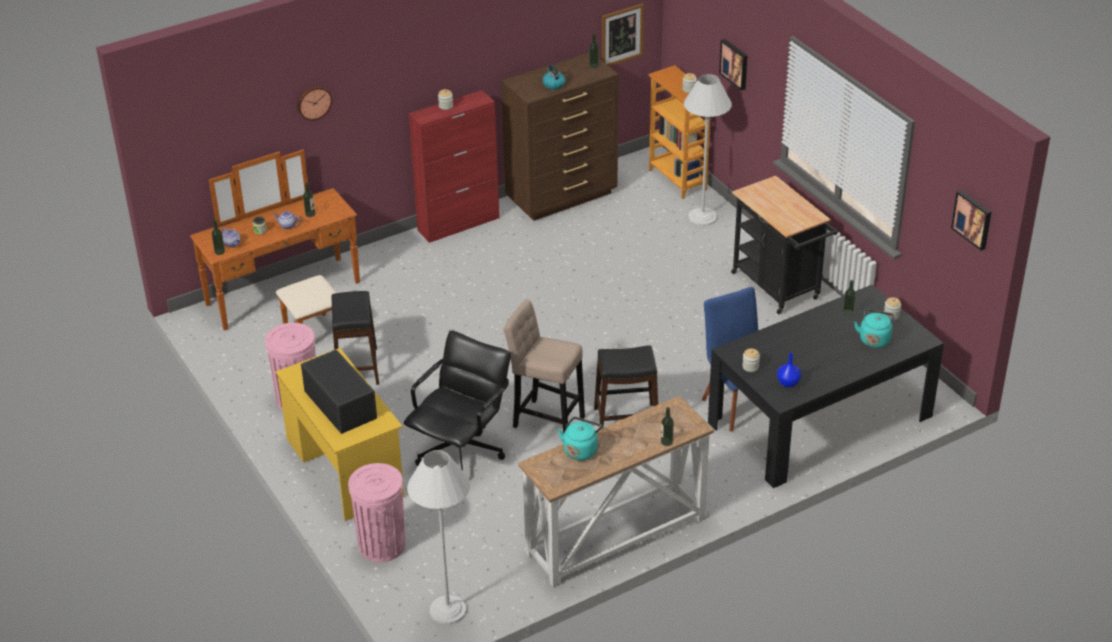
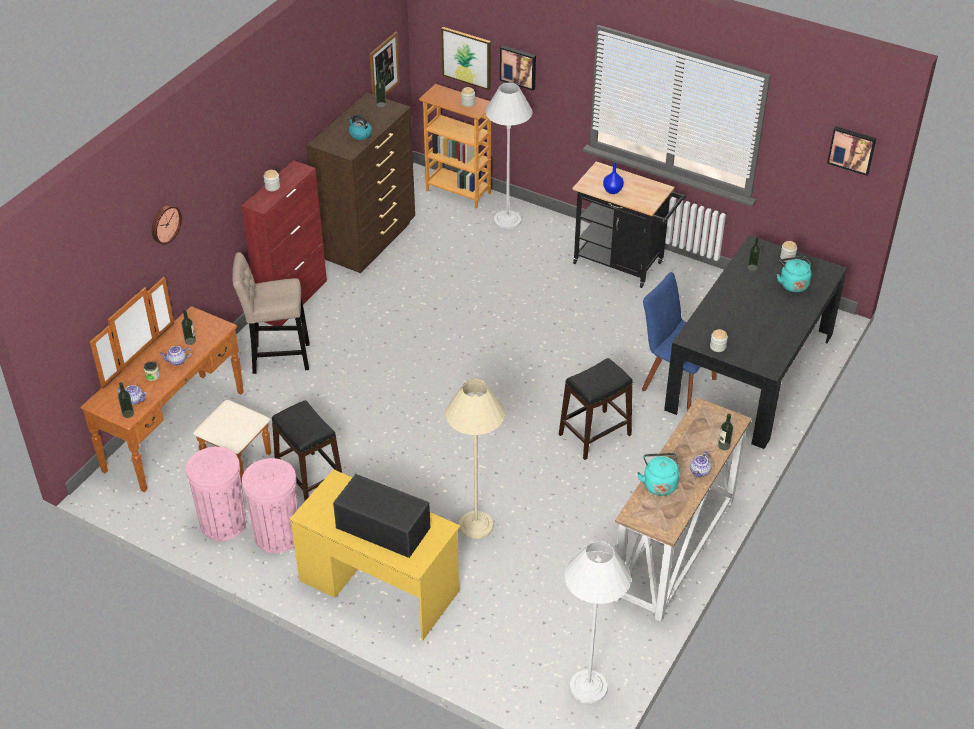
camera: 30 degrees left, 5 degrees up
pink trash can [348,463,406,562] -> pink trash can moved to [186,447,246,541]
black office chair [404,330,511,470] -> beige floor lamp [445,379,505,539]
beige stool [503,299,585,434] -> beige stool moved to [232,252,310,374]
blue vase [777,353,801,388] -> blue vase moved to [603,163,624,194]
none -> picture [441,27,491,90]
none -> teapot [690,451,711,478]

